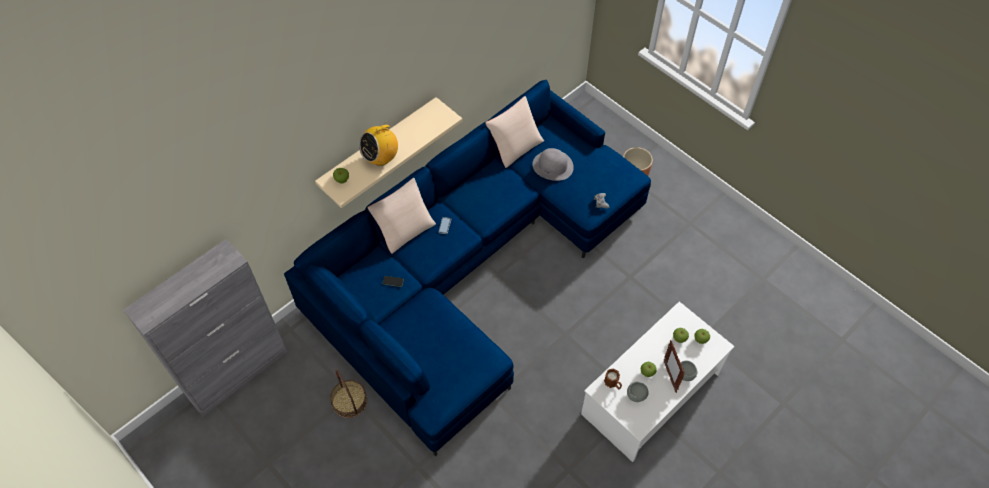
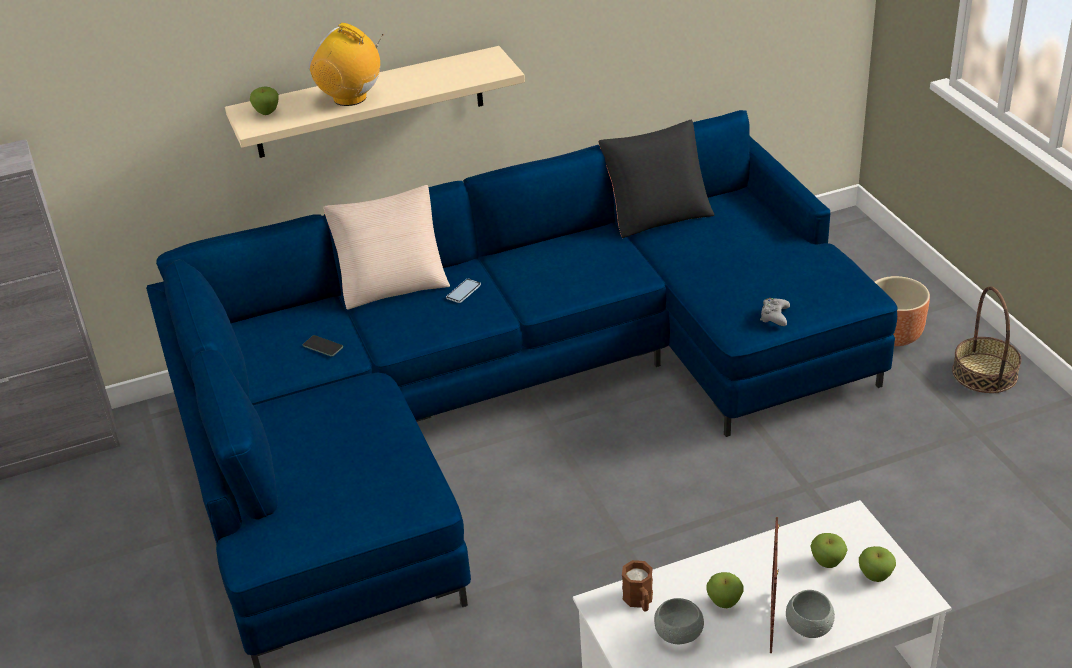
camera: 25 degrees right, 20 degrees down
basket [330,369,367,418] -> basket moved to [952,286,1021,393]
radio [359,124,398,166] -> radio turned 45 degrees clockwise [309,23,383,106]
beige pillow [485,96,544,168] -> black pillow [598,120,715,238]
grey hat [532,148,574,181] -> none

